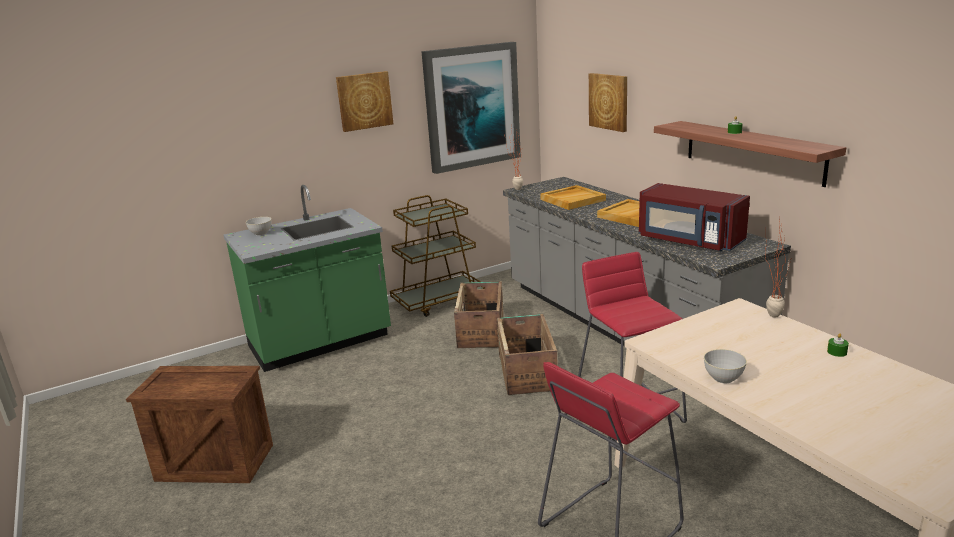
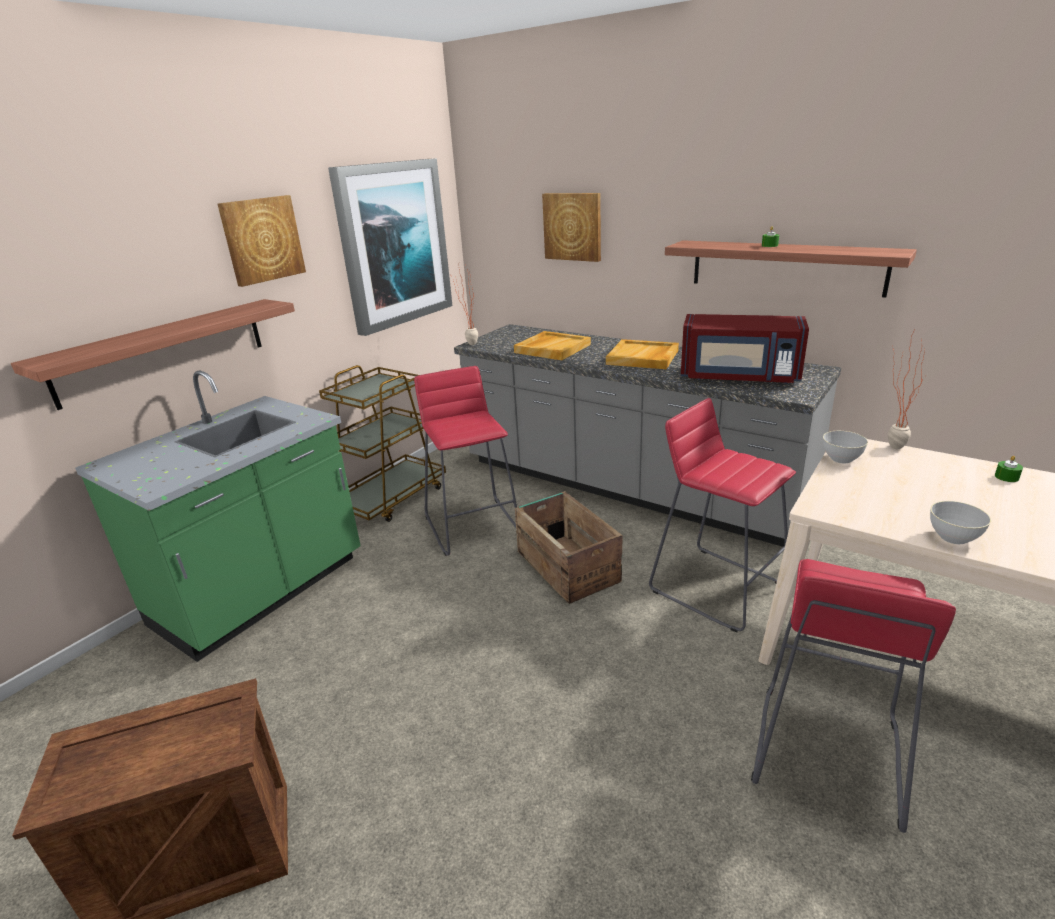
camera: 25 degrees left, 5 degrees up
grey bowl [246,217,272,236] -> grey bowl moved to [823,431,868,463]
crate [454,281,504,348] -> red stool [414,366,517,556]
none -> shelf [11,299,295,410]

